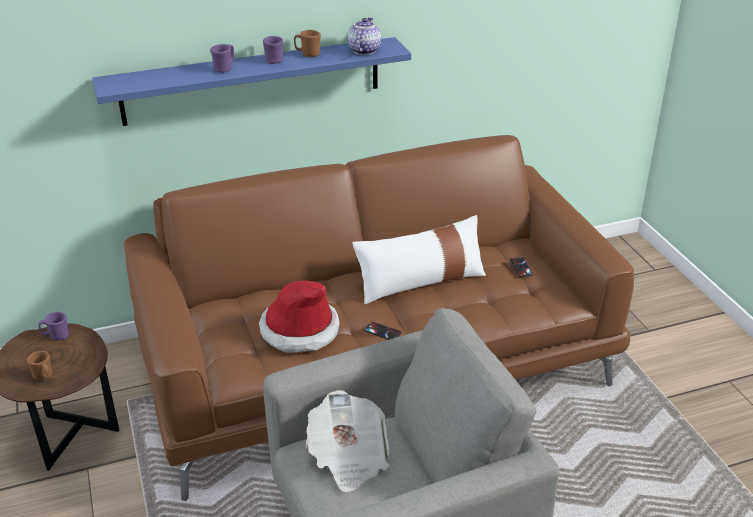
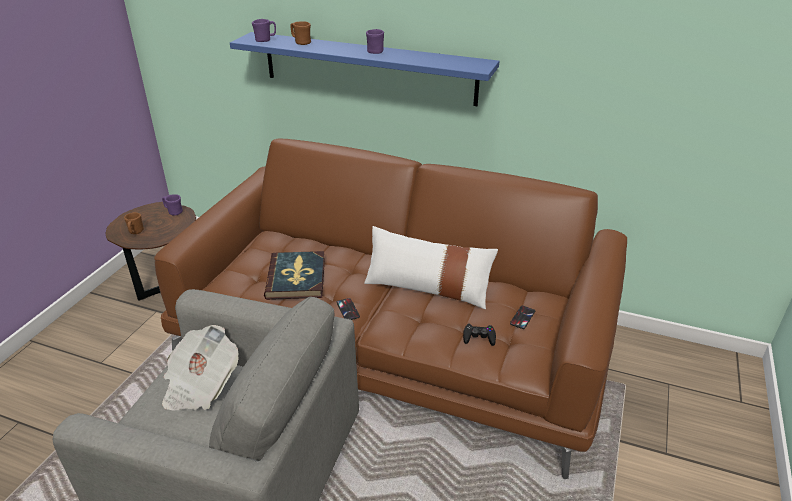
camera: 40 degrees right, 0 degrees up
purple mug [210,44,234,73] -> purple mug moved to [252,19,276,42]
hat [259,280,340,352] -> book [264,251,325,300]
brown mug [294,30,321,57] -> brown mug moved to [290,21,311,45]
teapot [348,17,382,55] -> none
none -> black game controller [463,324,496,346]

